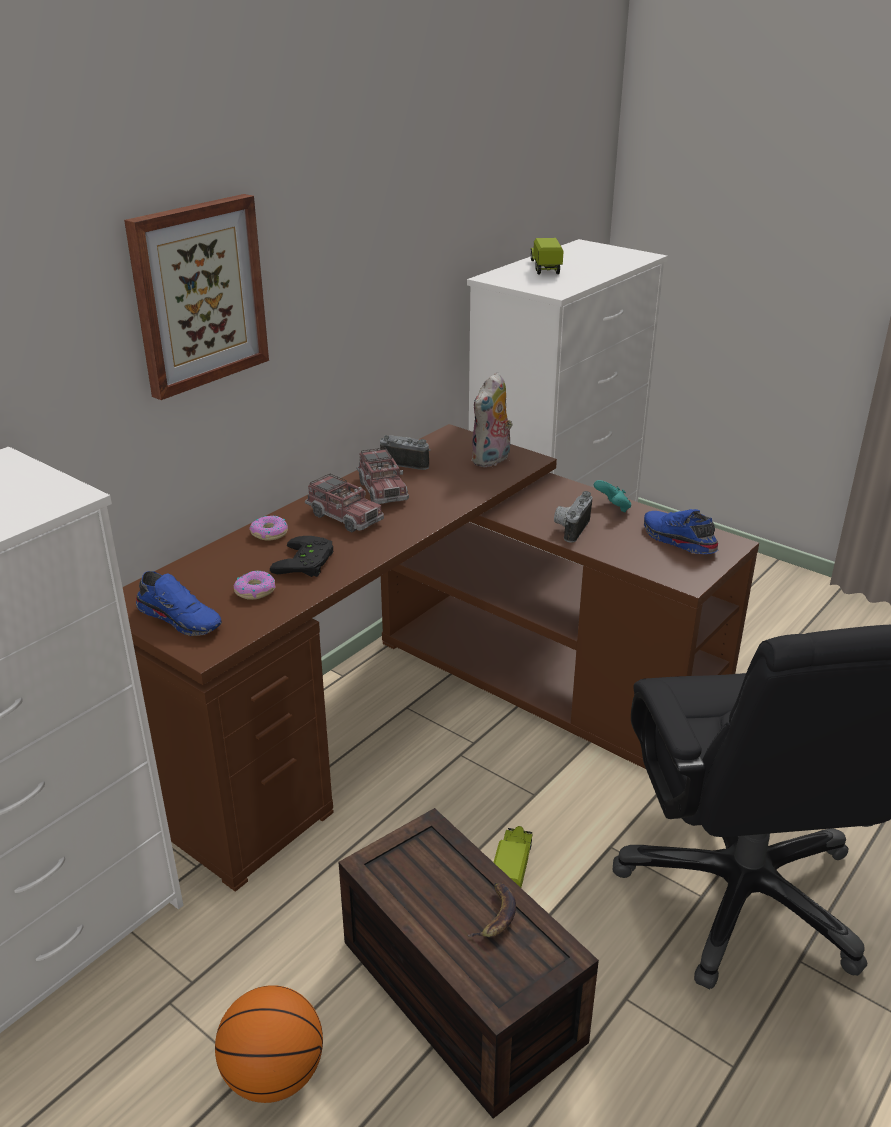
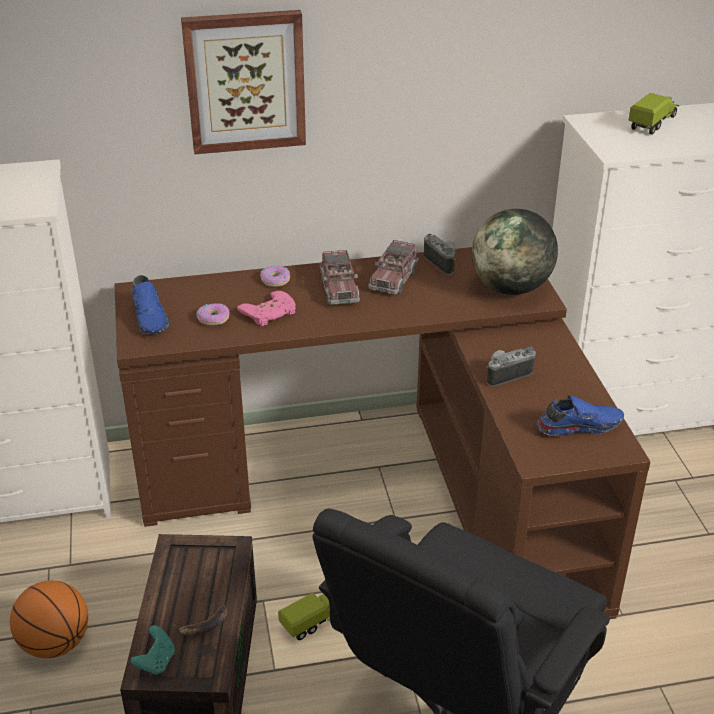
camera: 40 degrees right, 5 degrees up
black game controller [270,536,334,577] -> pink game controller [237,291,296,326]
plush toy [471,372,513,467] -> globe [472,209,558,295]
turquoise game controller [594,480,631,512] -> turquoise game controller moved to [131,625,175,675]
blue shoe [644,509,719,554] -> blue shoe turned 75 degrees clockwise [536,395,624,436]

